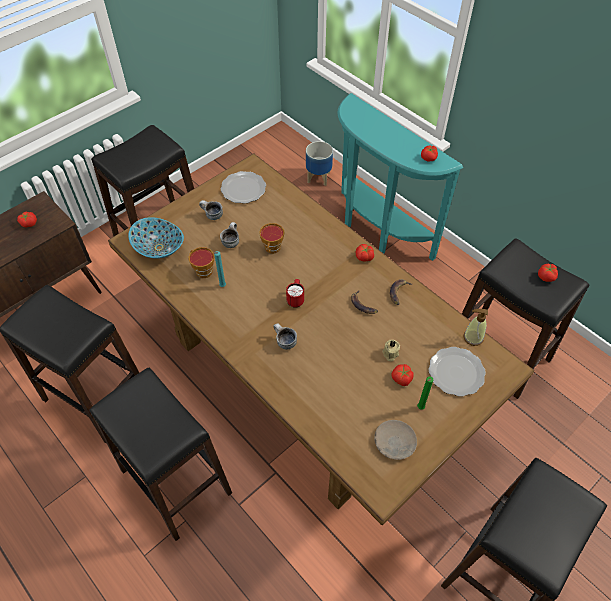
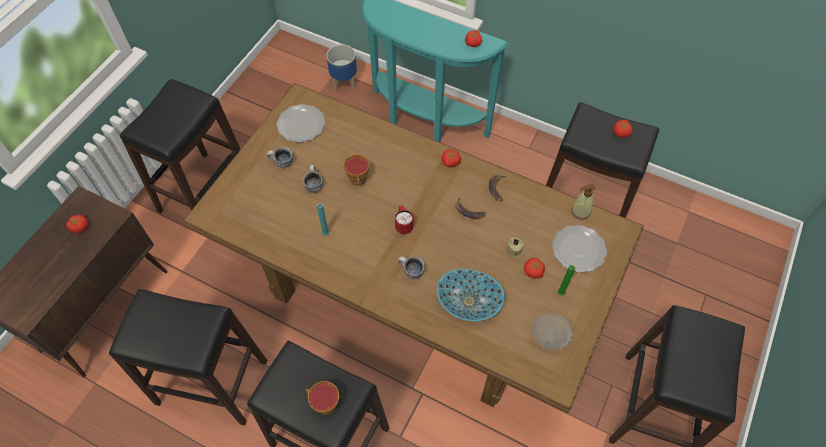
camera: 20 degrees left, 5 degrees up
bowl [128,217,184,259] -> bowl moved to [437,269,505,321]
cup [188,247,214,278] -> cup moved to [305,381,339,415]

